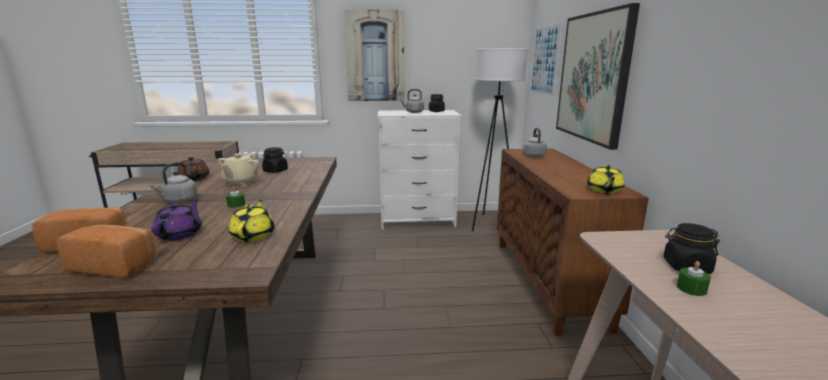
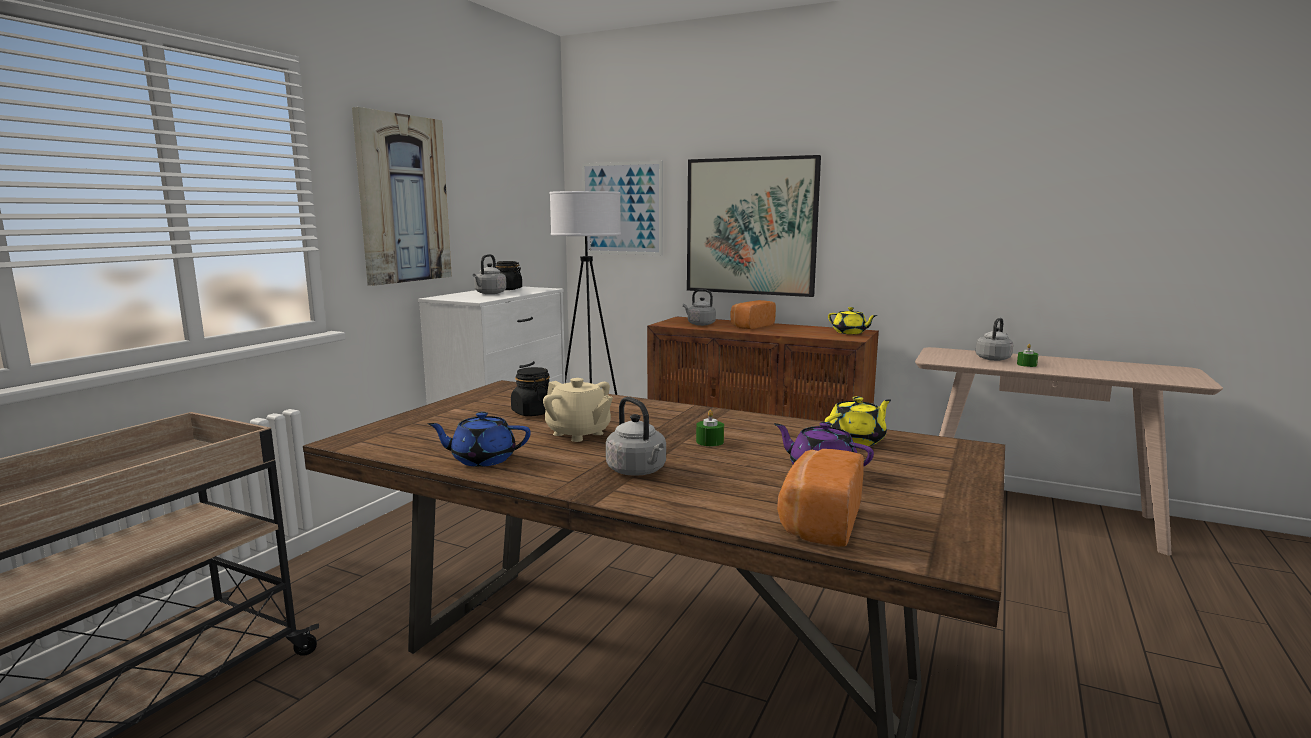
camera: 60 degrees left, 5 degrees down
bread [57,225,155,278] -> bread moved to [730,300,776,329]
brown teapot [177,157,209,181] -> blue teapot [427,412,531,467]
yellow teapot [229,200,274,242] -> yellow teapot turned 120 degrees clockwise [824,396,891,446]
black jar [663,223,720,274] -> grey kettle [975,318,1013,361]

